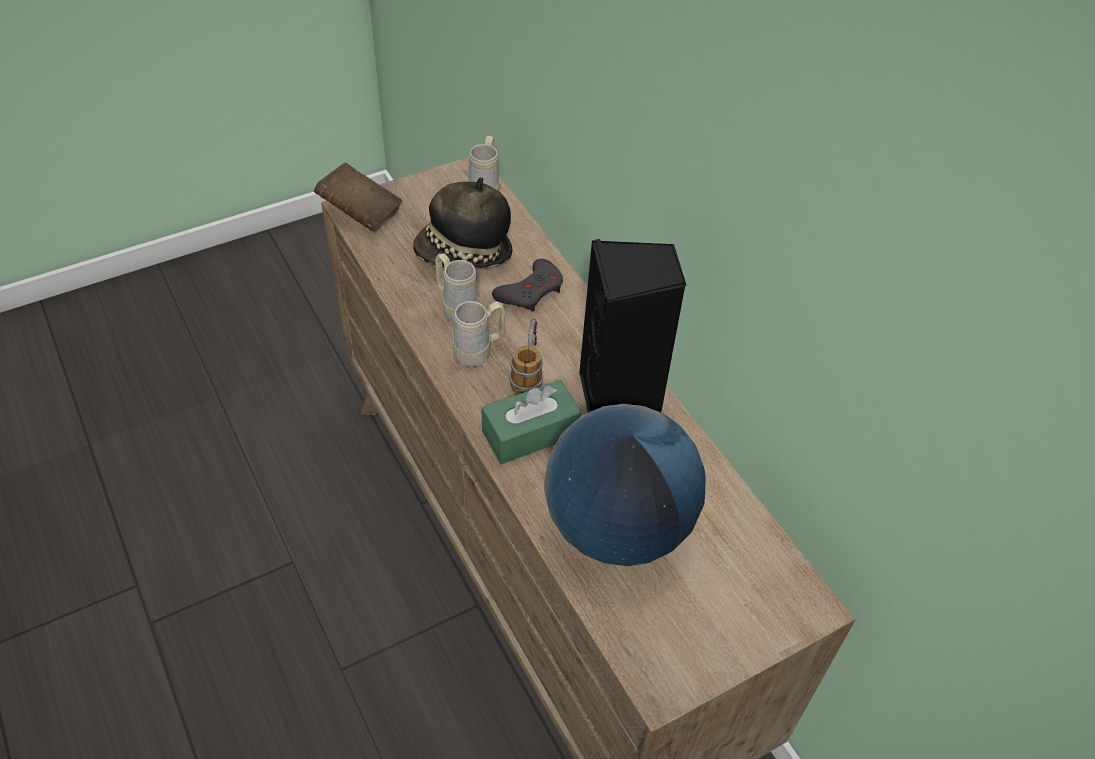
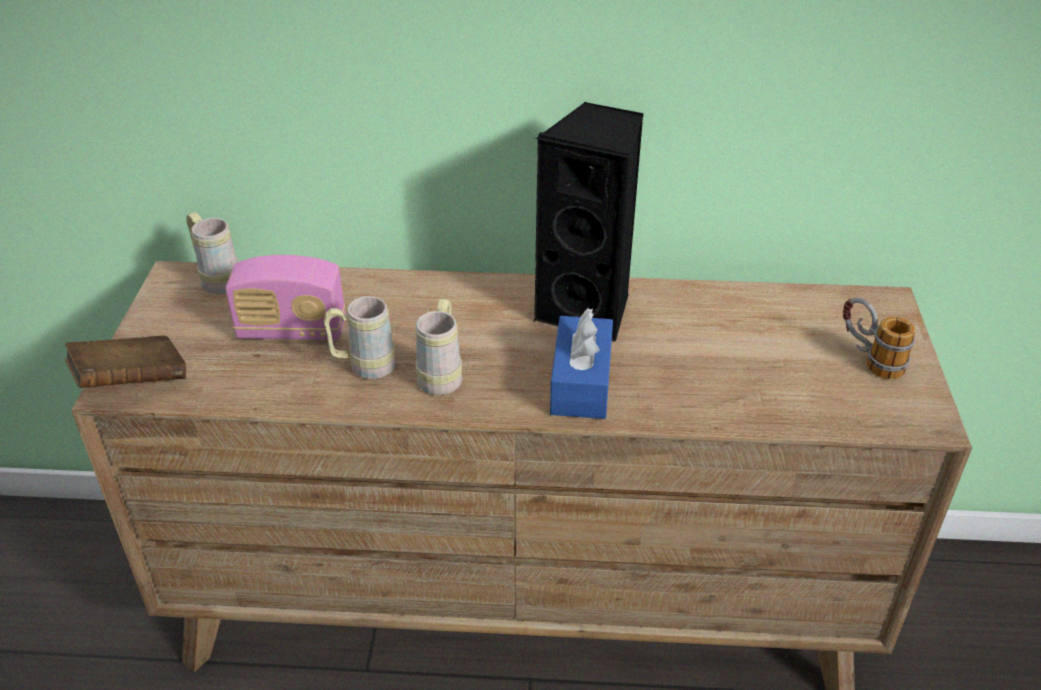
camera: 55 degrees left, 10 degrees down
hat [413,177,512,269] -> radio [225,255,345,340]
green tissue box [482,380,582,464] -> blue tissue box [550,308,613,419]
grey game controller [492,259,563,312] -> none
mug [509,318,543,394] -> mug moved to [843,298,916,379]
globe [544,404,706,566] -> none

